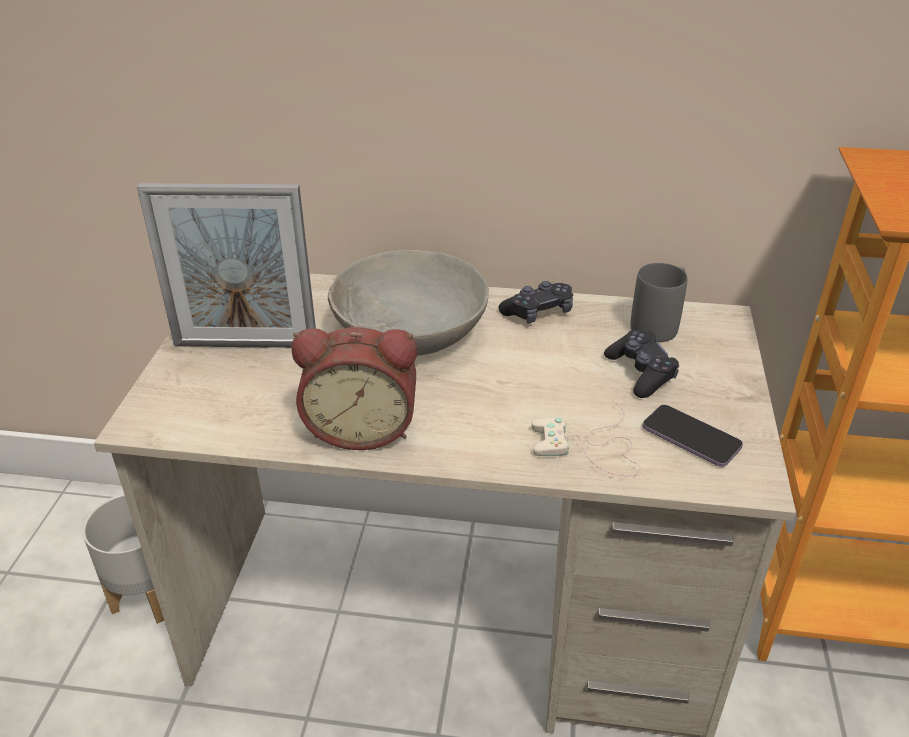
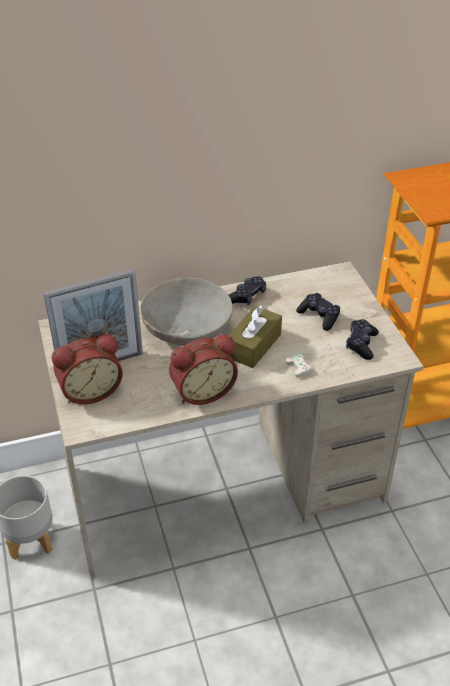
camera: 25 degrees left, 5 degrees up
grey mug [630,263,688,342] -> none
phone [642,405,743,467] -> black game controller [346,319,379,360]
none -> alarm clock [52,334,123,404]
none -> brown tissue box [229,305,282,368]

